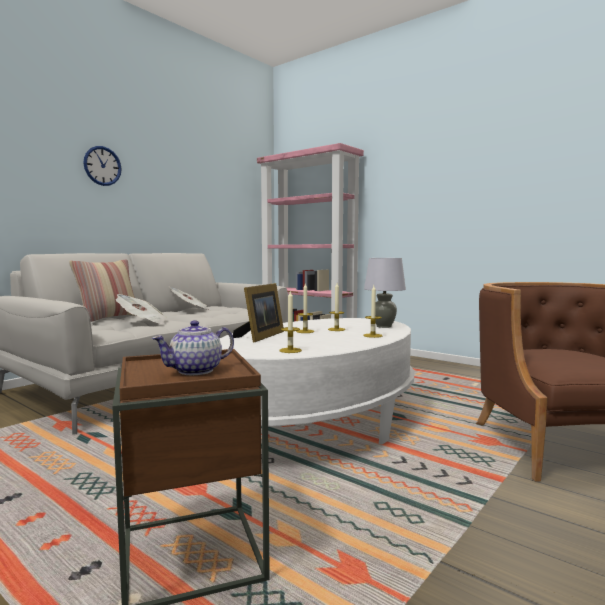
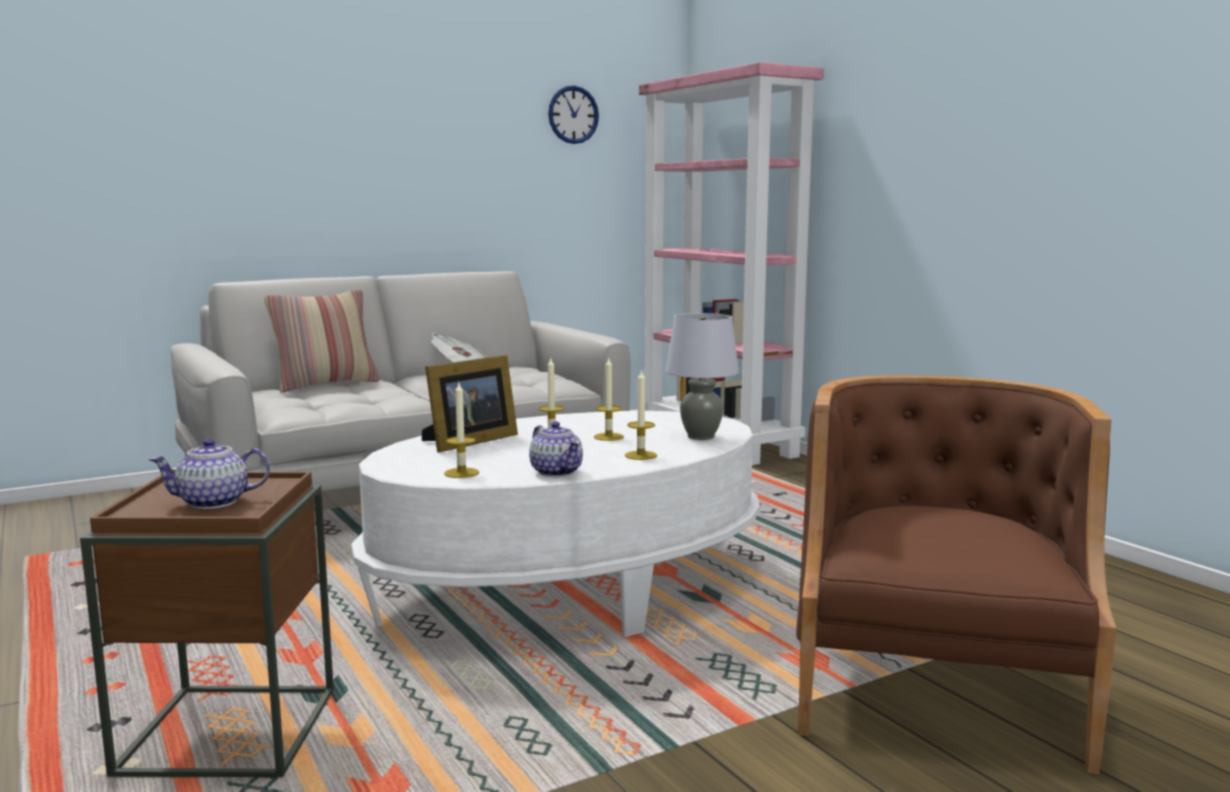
camera: 20 degrees right, 5 degrees up
wall clock [83,146,122,186] -> wall clock moved to [548,86,599,144]
newspaper [116,294,167,324] -> none
none -> teapot [529,421,583,477]

